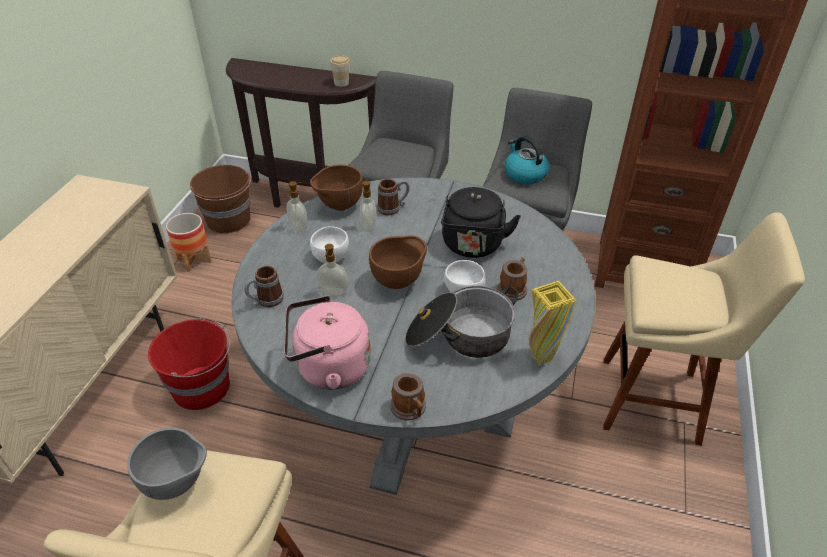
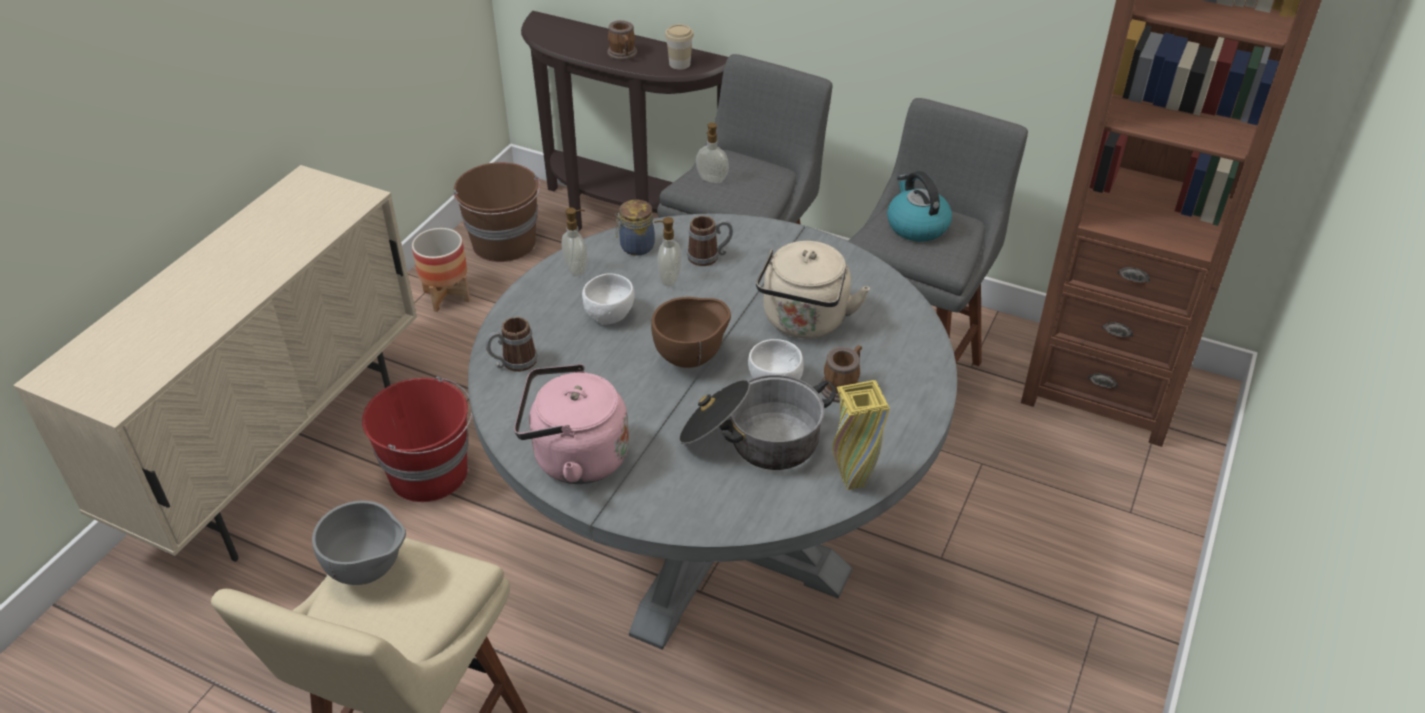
camera: 10 degrees right, 0 degrees up
brown bowl [310,165,363,211] -> jar [615,200,655,256]
soap dispenser [317,244,349,296] -> soap dispenser moved to [696,123,729,184]
mug [390,373,426,420] -> mug moved to [607,20,637,60]
black kettle [441,187,521,258] -> beige kettle [756,241,870,338]
beige stool [603,212,805,446] -> none

